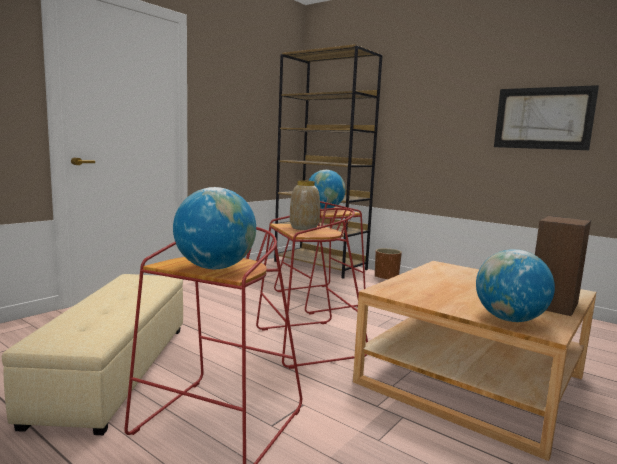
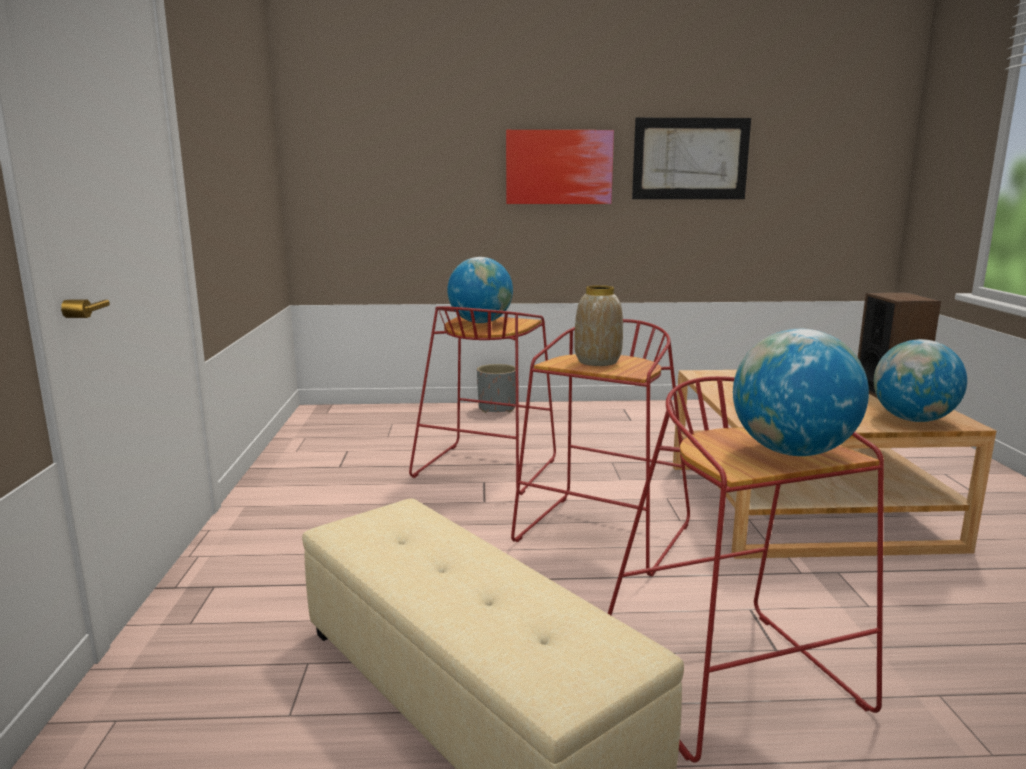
camera: 40 degrees left, 5 degrees up
brown bookcase [274,44,383,279] -> none
brown planter [375,248,402,279] -> grey planter [477,364,516,413]
none -> picture [506,130,614,204]

